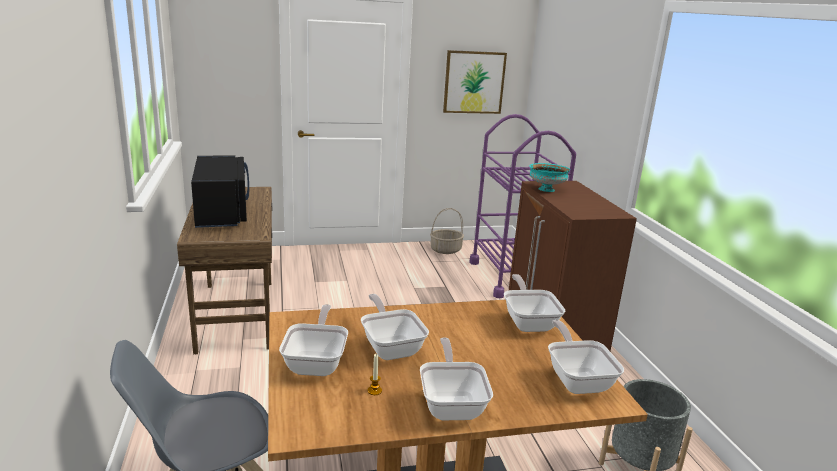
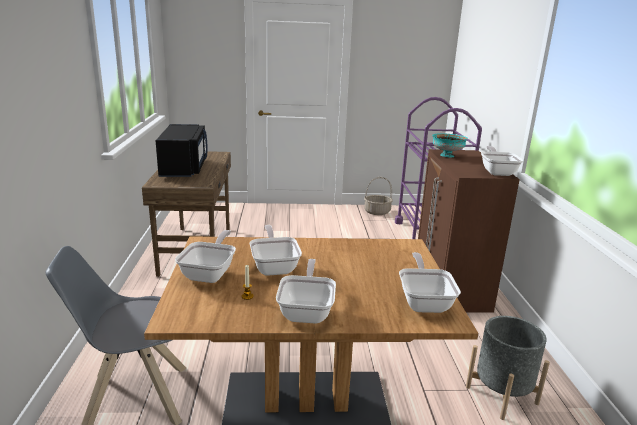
camera: 10 degrees right, 0 degrees up
picture [443,50,507,114] -> none
frying pan [504,274,566,332] -> frying pan moved to [481,146,524,176]

